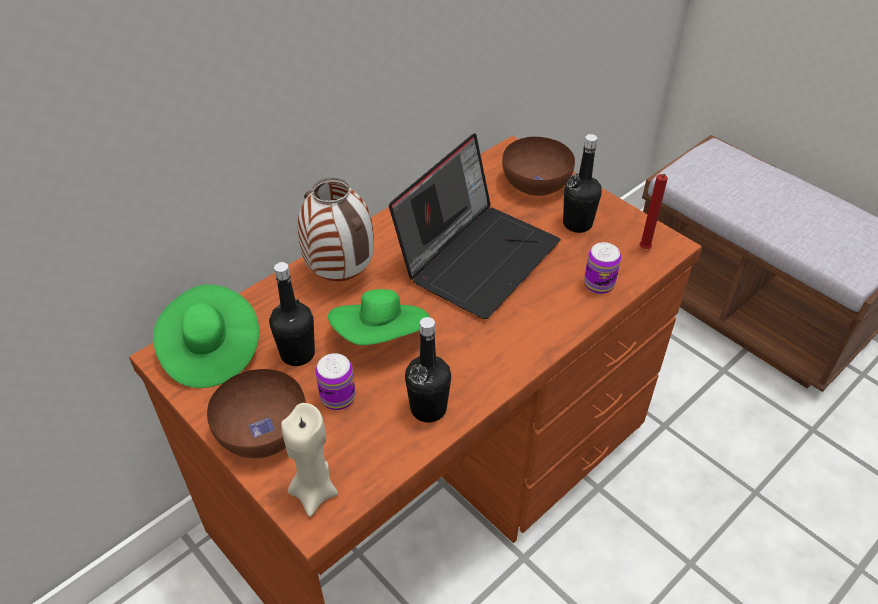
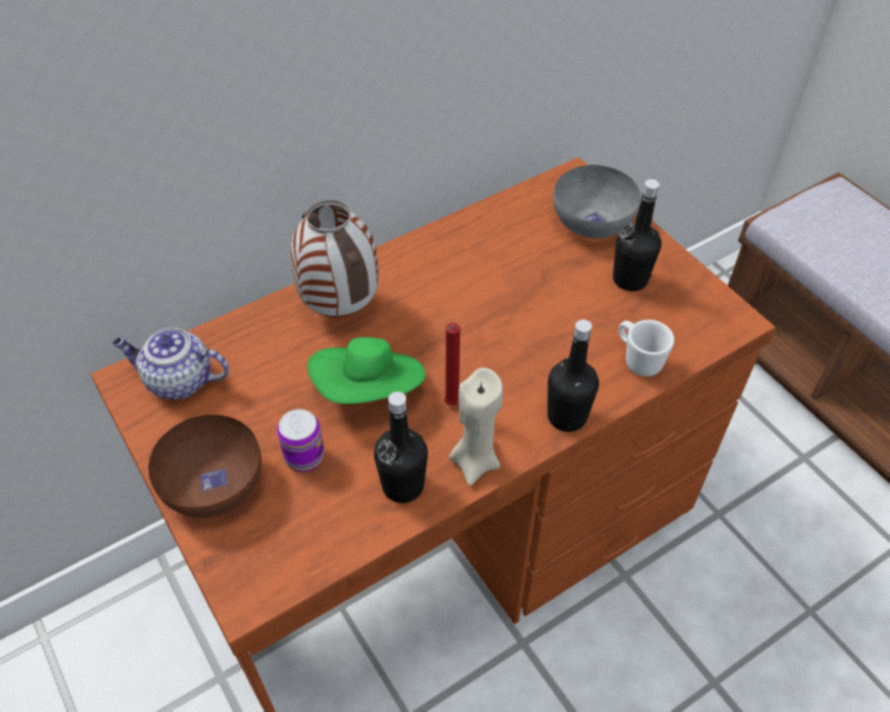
camera: 10 degrees right, 5 degrees up
green hat [153,284,259,388] -> teapot [112,328,229,400]
black bottle [269,262,315,366] -> black bottle moved to [547,319,599,432]
beige candle [281,403,338,517] -> beige candle moved to [449,368,503,486]
laptop [389,133,561,319] -> none
brown bowl [502,137,575,196] -> grey bowl [553,165,641,239]
can [584,242,621,294] -> white mug [618,320,674,377]
red candle [639,174,668,249] -> red candle moved to [444,323,460,406]

